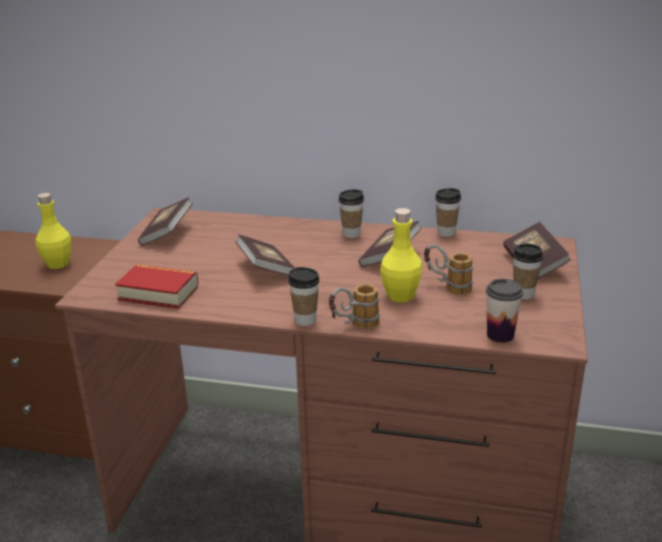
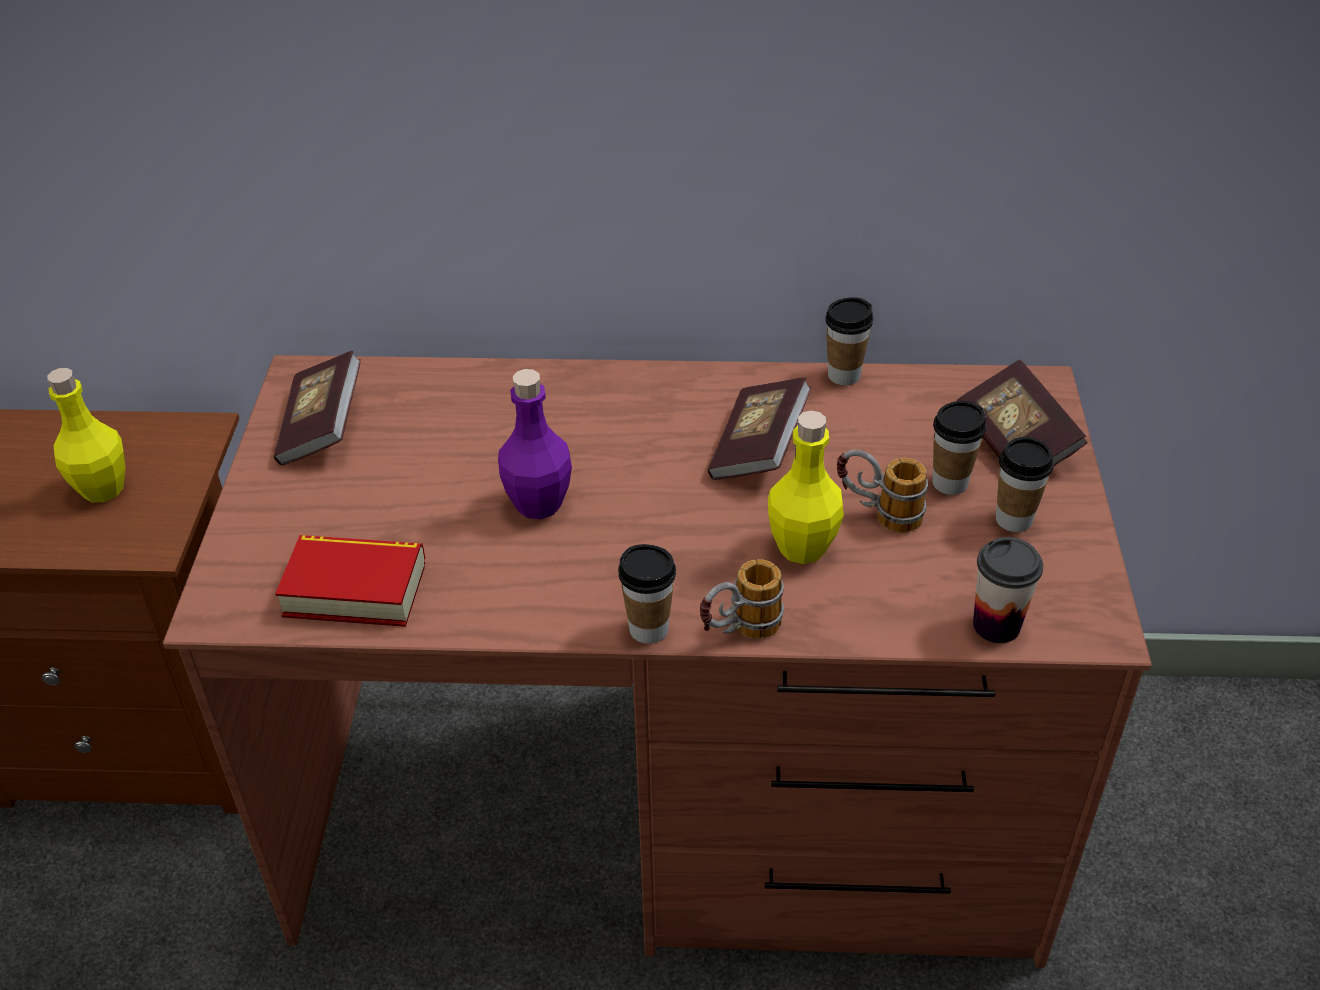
camera: 10 degrees left, 15 degrees up
book [235,234,295,276] -> purple bottle [498,369,572,519]
cup [339,189,364,238] -> cup moved to [932,401,986,495]

